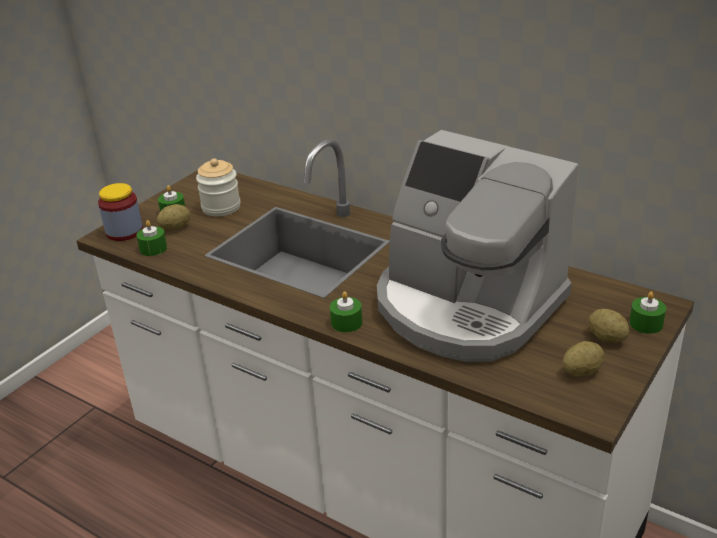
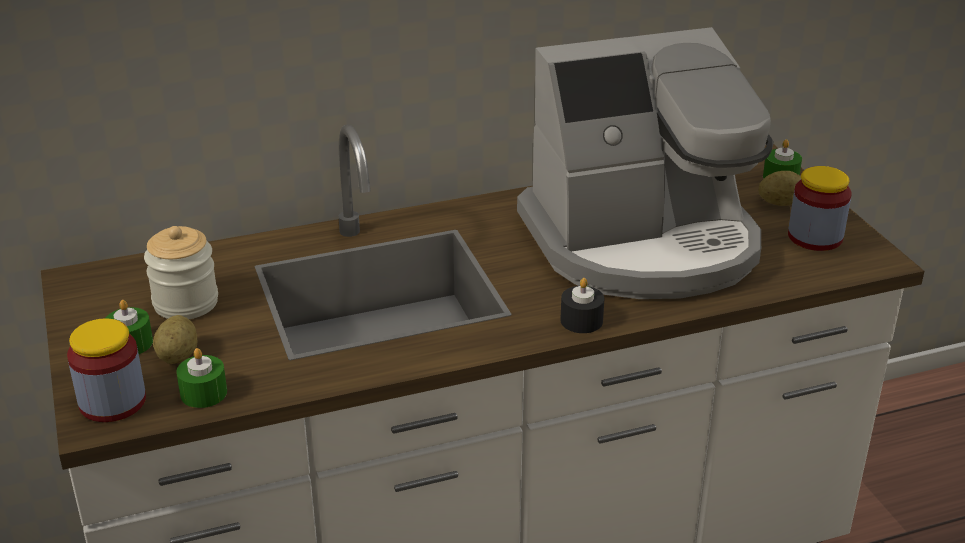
camera: 55 degrees left, 0 degrees up
green candle [330,292,363,333] -> black candle [560,278,604,333]
potato [563,341,604,376] -> jar [788,166,852,251]

